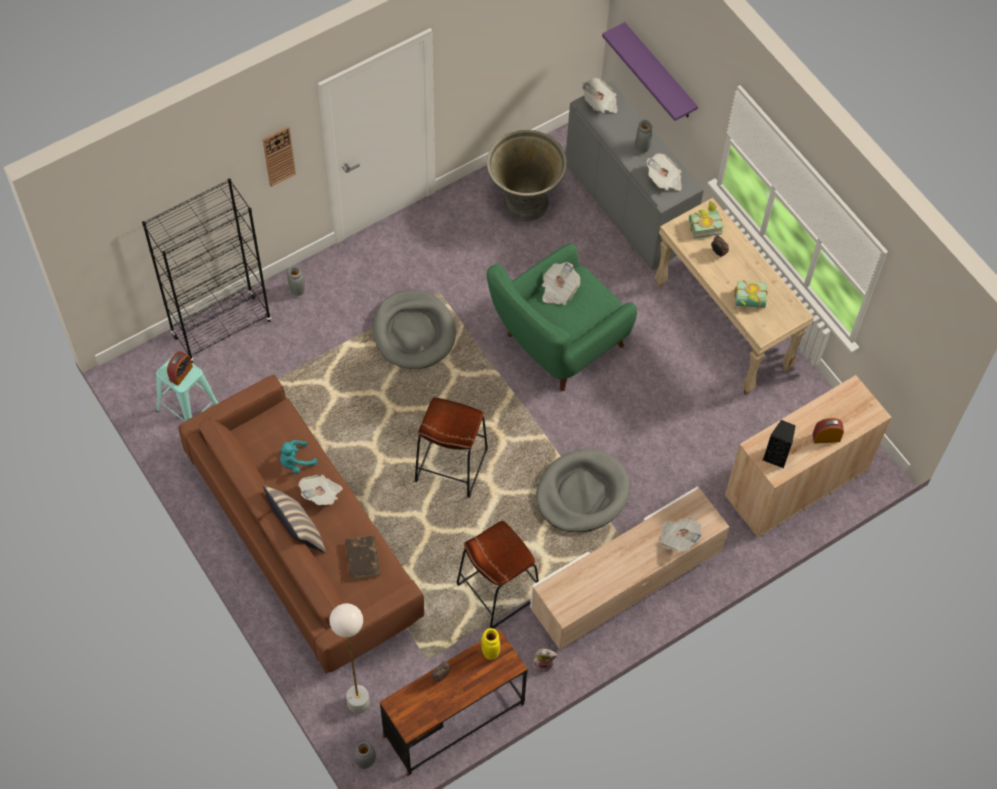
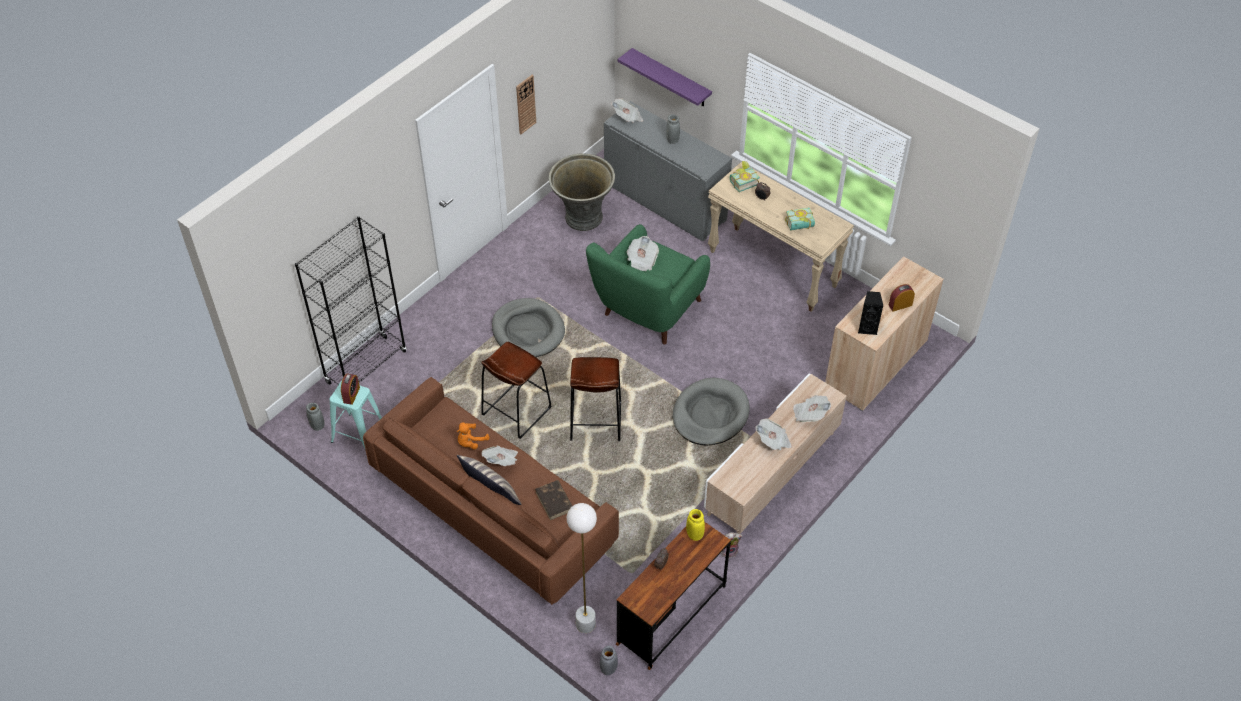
camera: 15 degrees left, 10 degrees down
wall clock [262,126,296,187] -> wall clock moved to [516,75,536,134]
turquoise plush toy [278,440,317,474] -> orange plush toy [456,422,489,450]
grey vase [288,266,305,296] -> grey vase moved to [306,403,325,431]
brown stool [457,521,539,629] -> brown stool moved to [481,342,551,439]
newspaper [647,154,682,191] -> newspaper moved to [755,418,792,450]

